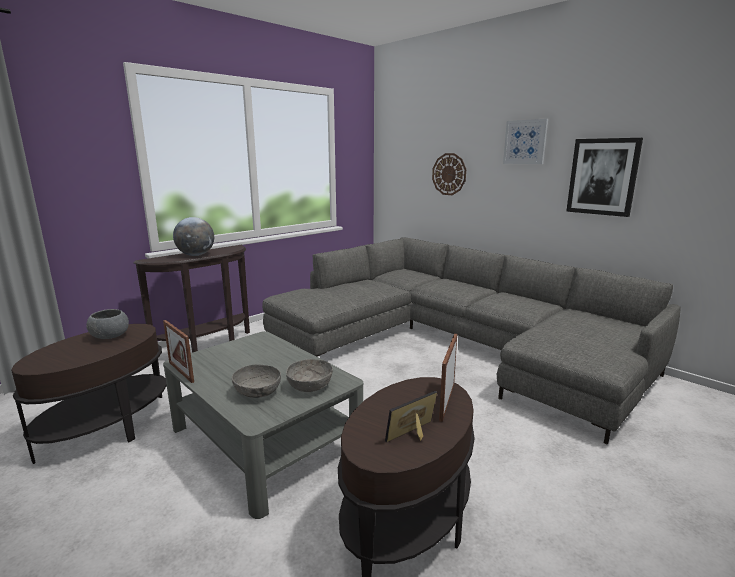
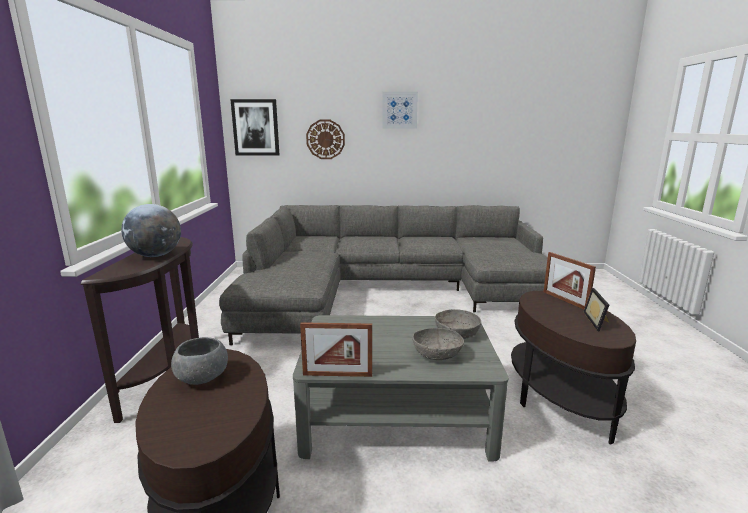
camera: 45 degrees left, 0 degrees up
picture [566,138,643,217] -> picture moved to [230,99,279,156]

